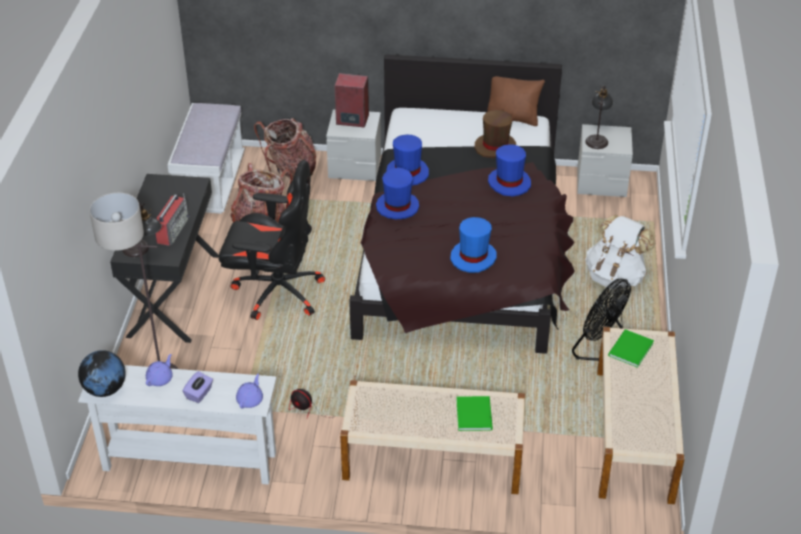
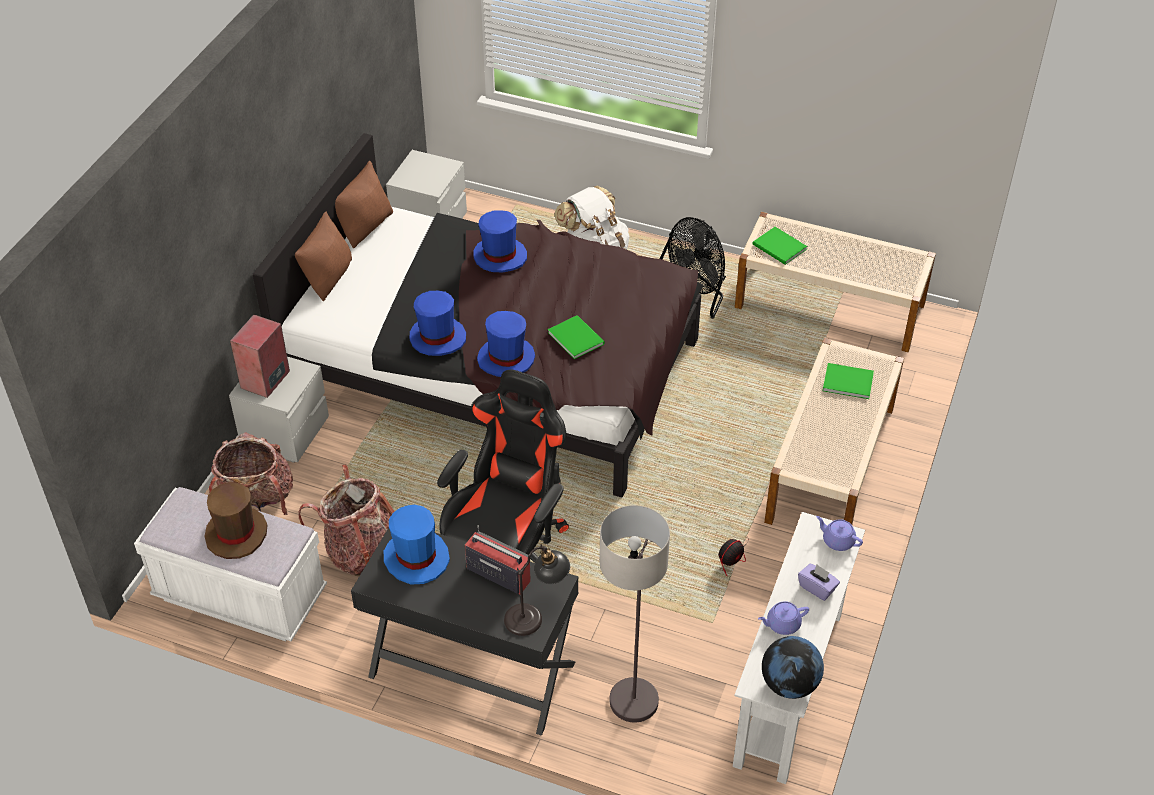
camera: 75 degrees left, 5 degrees up
purple teapot [146,354,173,386] -> purple teapot turned 60 degrees counterclockwise [758,601,809,635]
blue hat [450,217,497,273] -> blue hat moved to [384,505,450,585]
brown hat [474,110,516,158] -> brown hat moved to [204,482,268,559]
grey table lamp [585,85,613,149] -> none
none -> brown pillow [295,211,352,301]
none -> green book [548,315,605,359]

